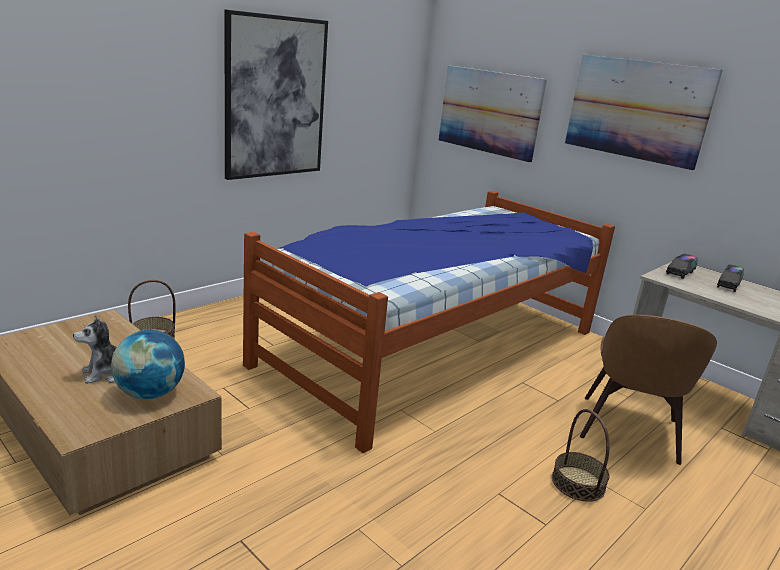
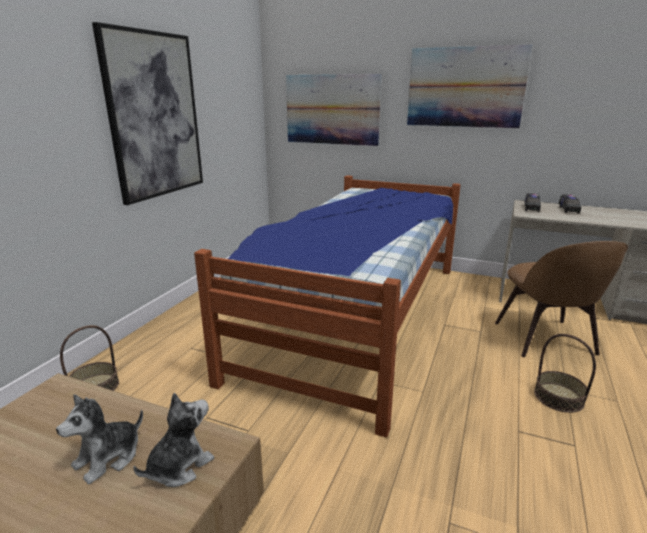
camera: 20 degrees left, 0 degrees up
globe [111,330,185,399] -> plush toy [133,392,214,487]

